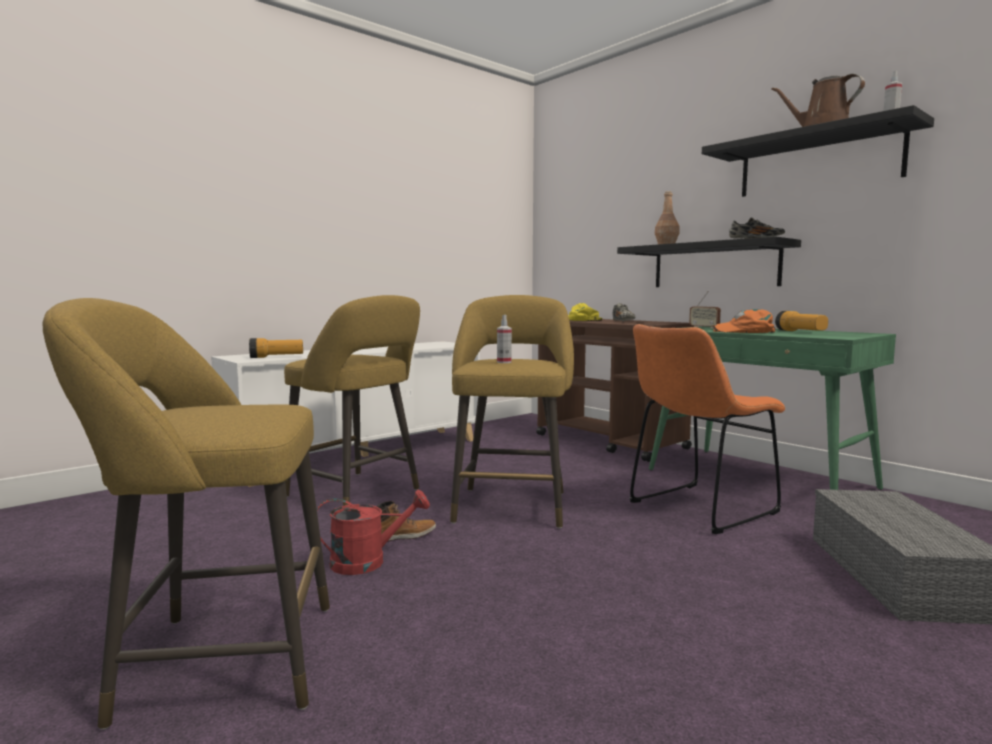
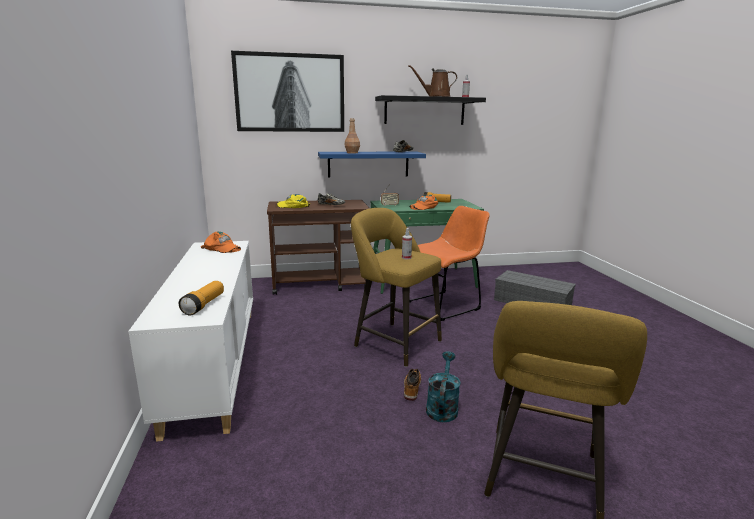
camera: 60 degrees left, 10 degrees up
yellow stool [284,295,420,506] -> none
red watering can [317,490,430,575] -> turquoise watering can [426,351,460,422]
black shelf [617,236,801,287] -> blue shelf [318,152,426,177]
orange chair [629,324,786,534] -> orange chair turned 120 degrees counterclockwise [409,206,490,321]
none -> orange cap [200,232,241,253]
none -> picture [231,51,344,132]

